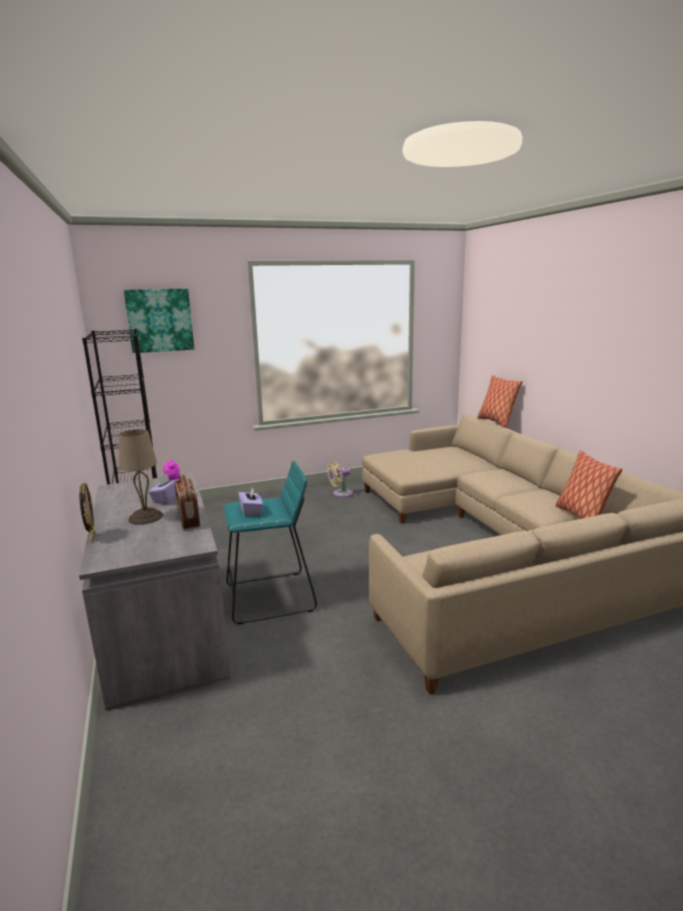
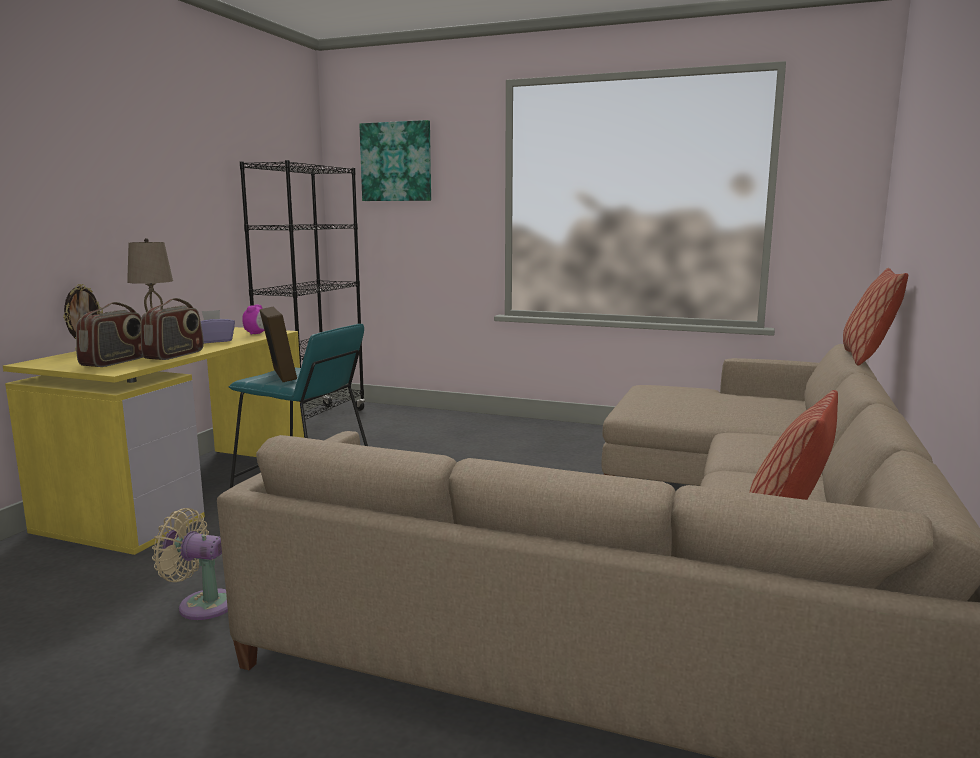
camera: 40 degrees right, 5 degrees down
grey desk [79,473,231,711] -> yellow desk [3,327,304,555]
purple tissue box [238,488,263,517] -> picture frame [260,306,297,382]
beige fan [327,461,353,497] -> beige fan moved to [152,508,228,620]
none -> radio [76,302,143,367]

